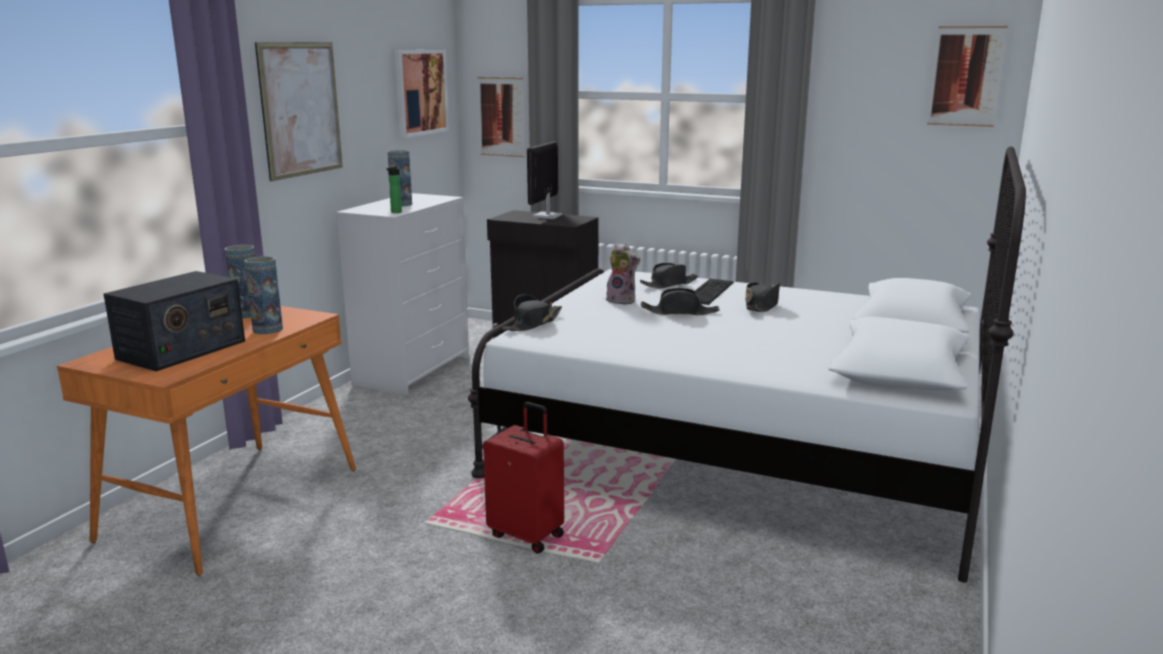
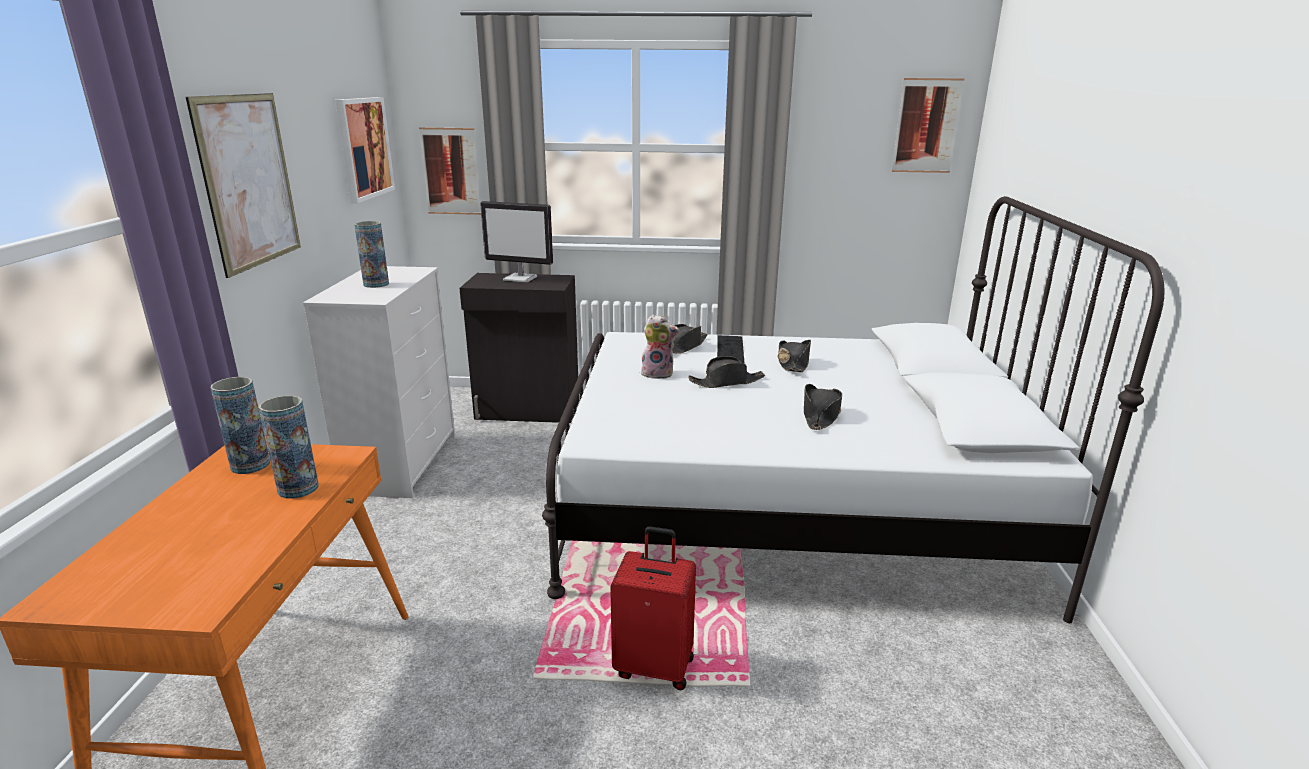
camera: 20 degrees left, 5 degrees up
radio [104,271,245,371] -> none
bottle [386,165,402,213] -> none
black hat [502,295,562,331] -> black hat moved to [804,384,842,430]
monitor [527,141,563,219] -> monitor turned 75 degrees counterclockwise [480,201,553,282]

